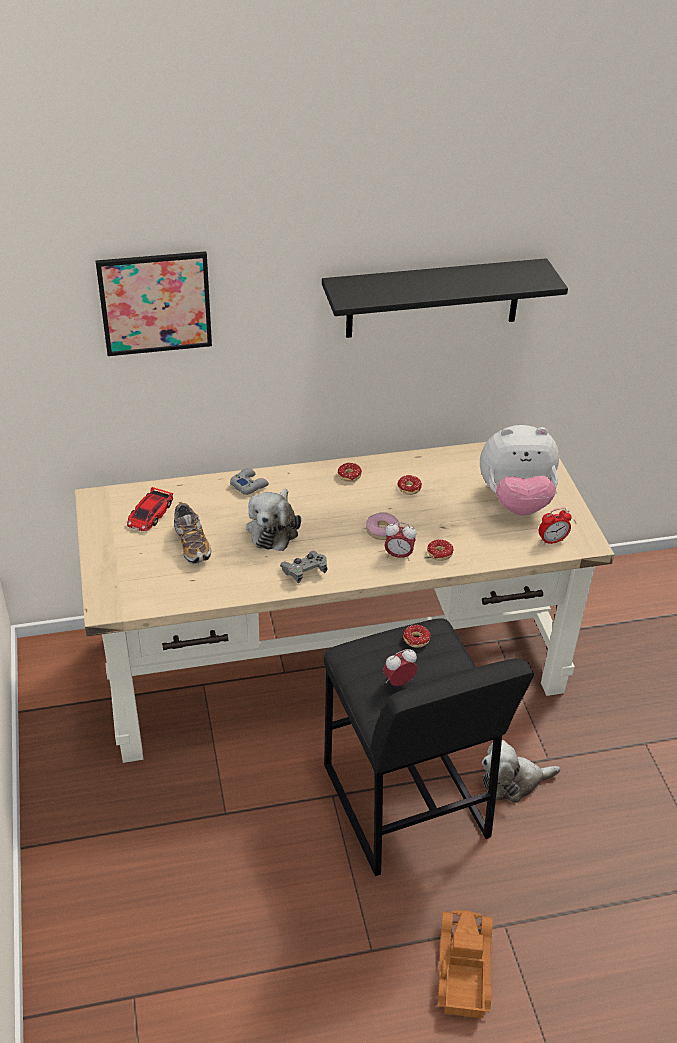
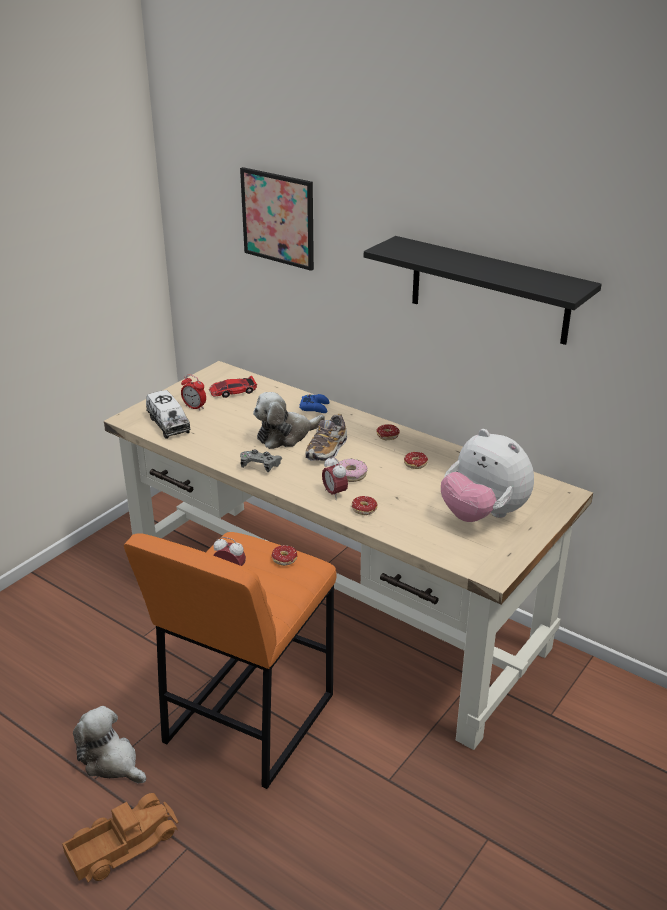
camera: 50 degrees right, 10 degrees down
shoe [174,502,211,564] -> shoe moved to [305,414,347,461]
grey game controller [230,468,269,495] -> blue game controller [300,394,330,413]
black stool [324,618,534,876] -> orange stool [124,532,336,789]
plush toy [482,740,560,803] -> plush toy moved to [73,706,146,783]
alarm clock [539,508,572,545] -> alarm clock moved to [181,374,206,411]
none -> toy truck [146,390,191,439]

